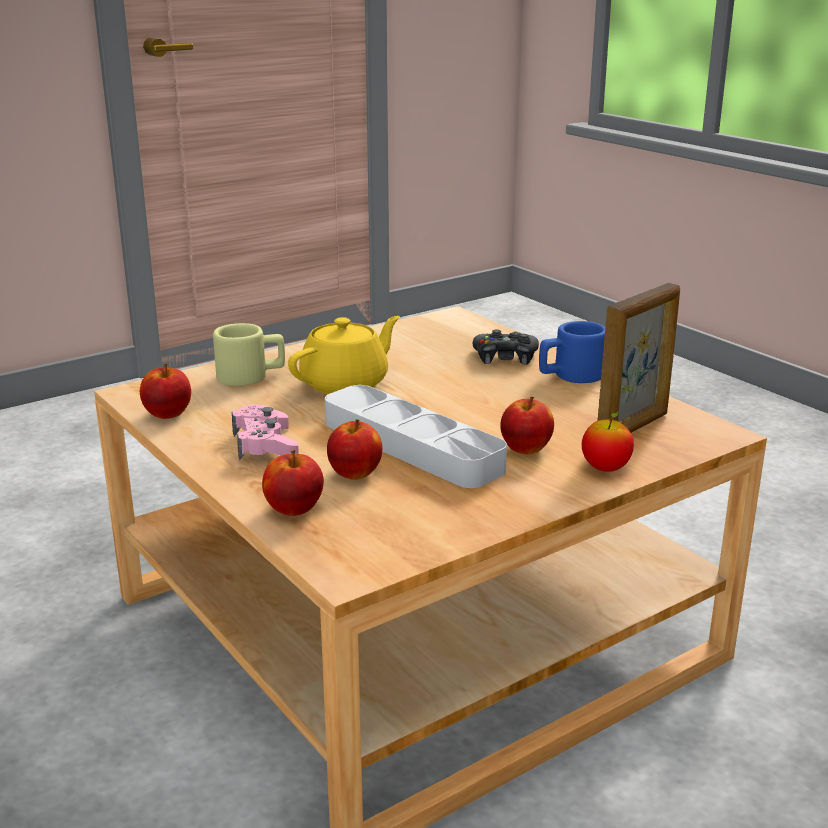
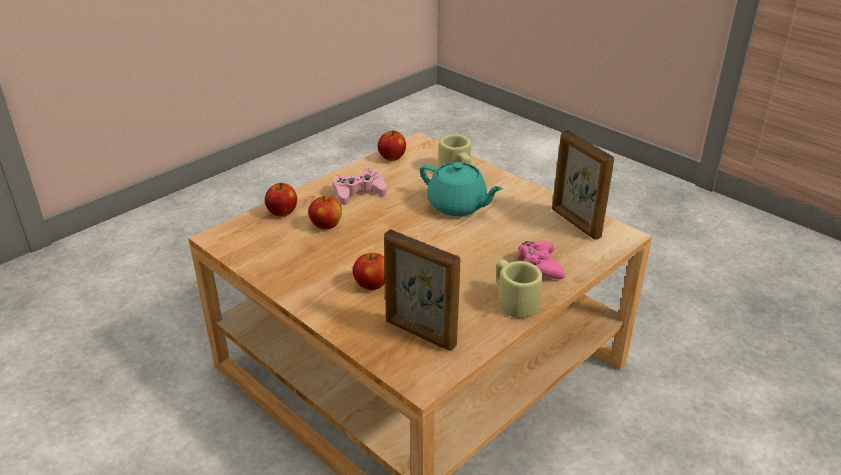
camera: 80 degrees right, 10 degrees up
yellow teapot [288,316,400,394] -> turquoise teapot [420,162,503,216]
grey tray [325,385,507,488] -> none
black game controller [473,330,539,365] -> pink game controller [517,241,565,279]
blue mug [539,321,605,383] -> beige mug [496,260,543,318]
apple [582,412,634,472] -> none
none -> picture frame [552,130,614,240]

